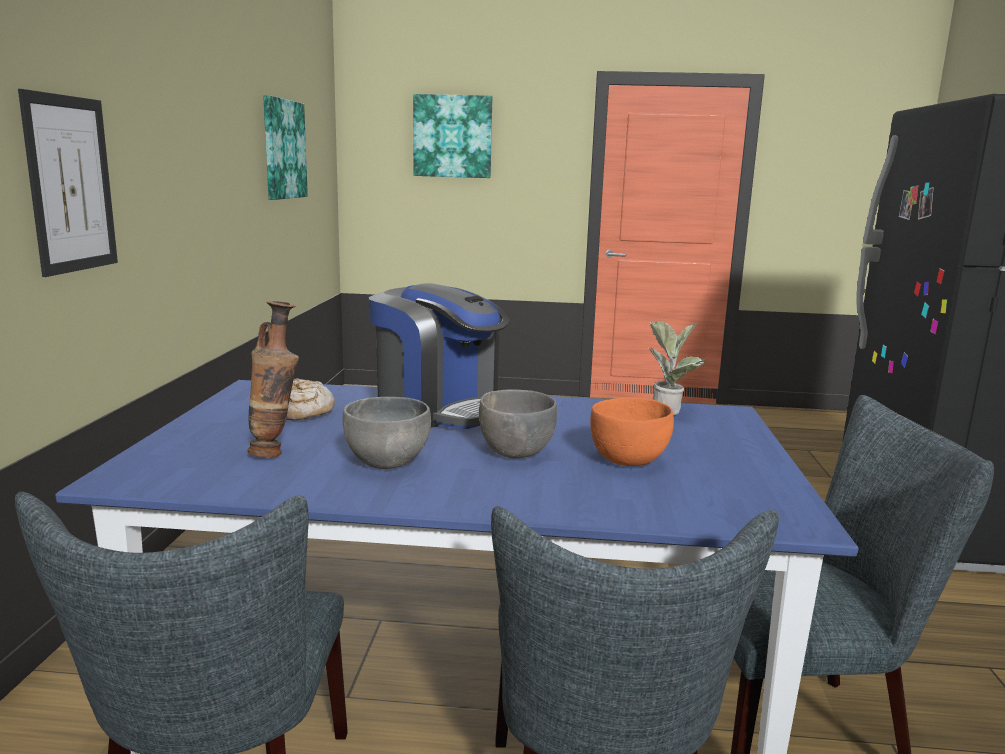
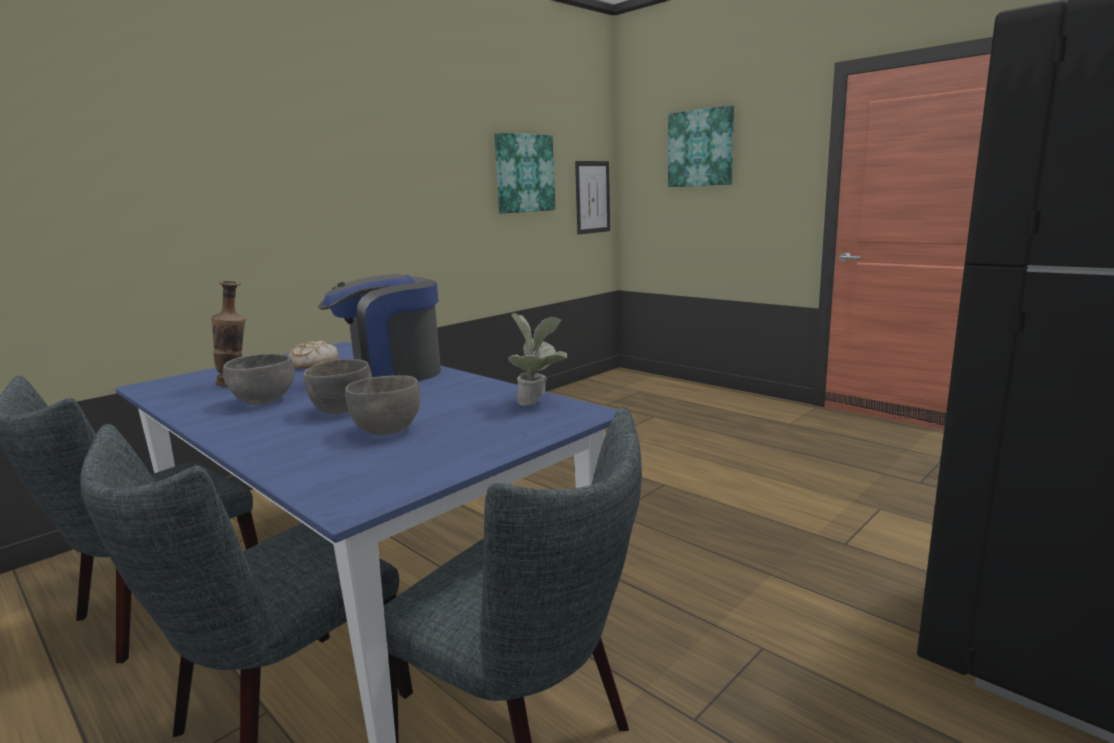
camera: 40 degrees right, 0 degrees up
picture [18,89,118,277] -> picture moved to [575,161,610,235]
coffee machine [369,283,510,429] -> coffee machine turned 75 degrees clockwise [318,274,441,381]
orange bowl [590,397,674,466] -> grey bowl [345,375,420,435]

